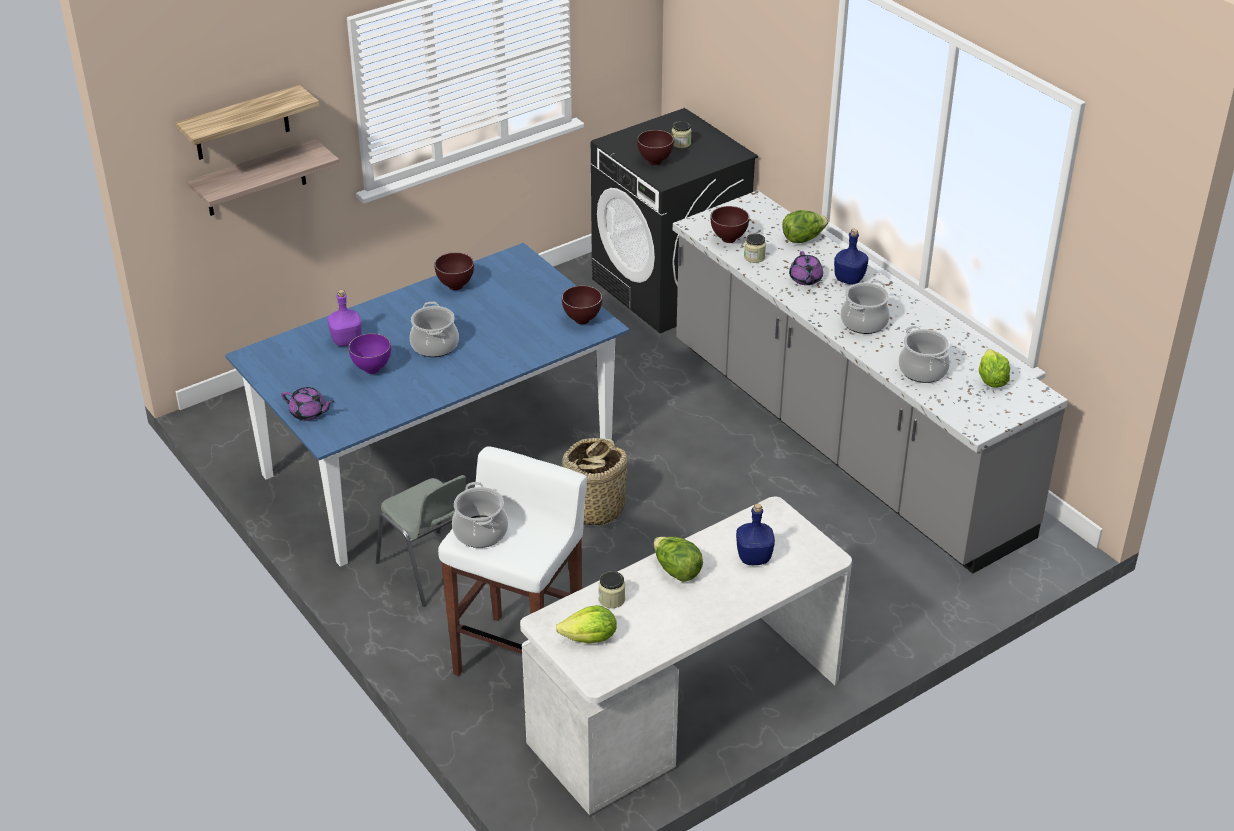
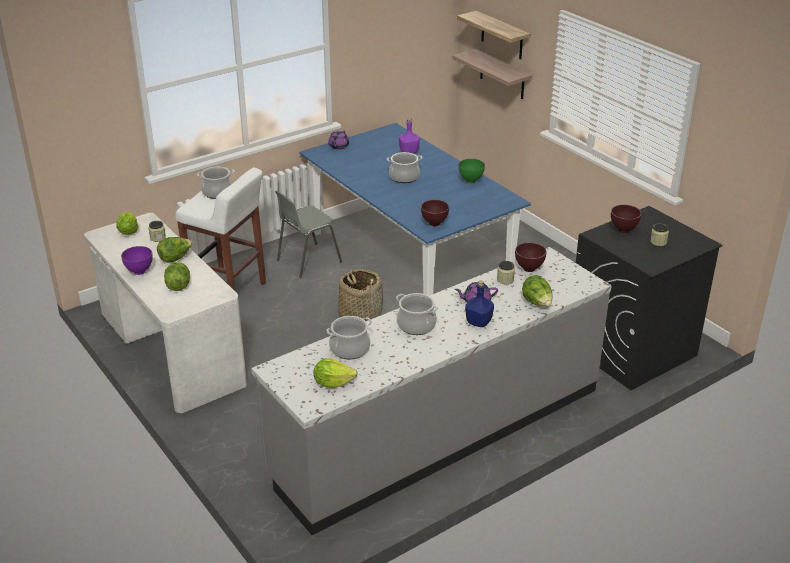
camera: 90 degrees right, 5 degrees down
purple bowl [349,333,391,374] -> purple bowl moved to [121,246,153,275]
brown bowl [434,252,474,290] -> green bowl [459,159,485,183]
blue bottle [736,504,775,565] -> lettuce [164,262,190,291]

